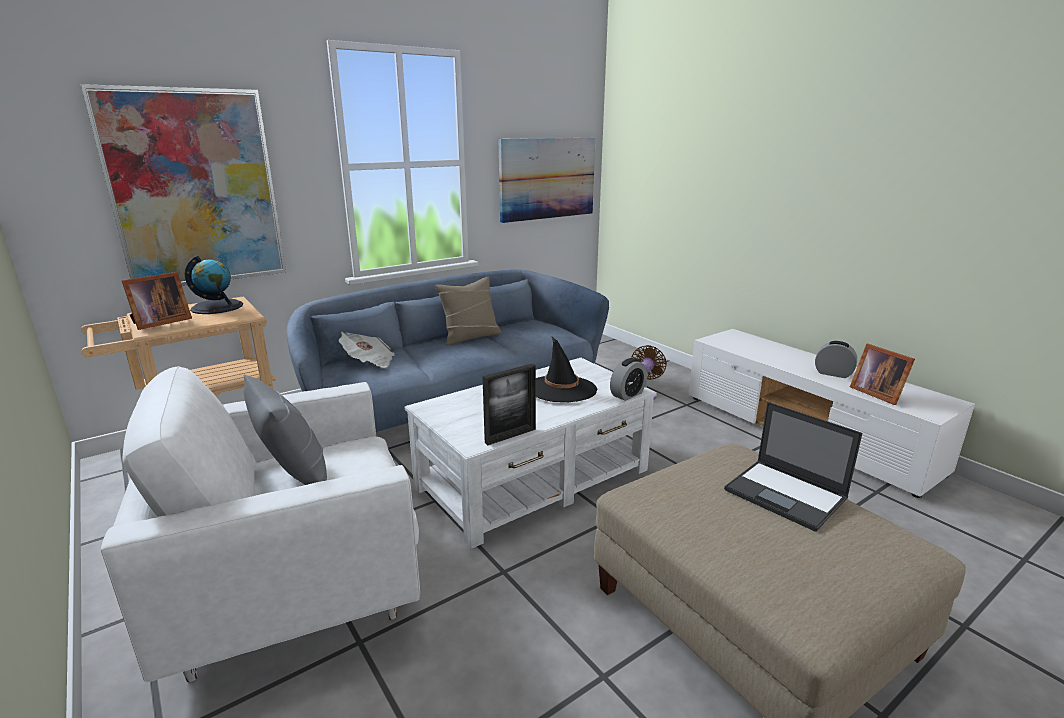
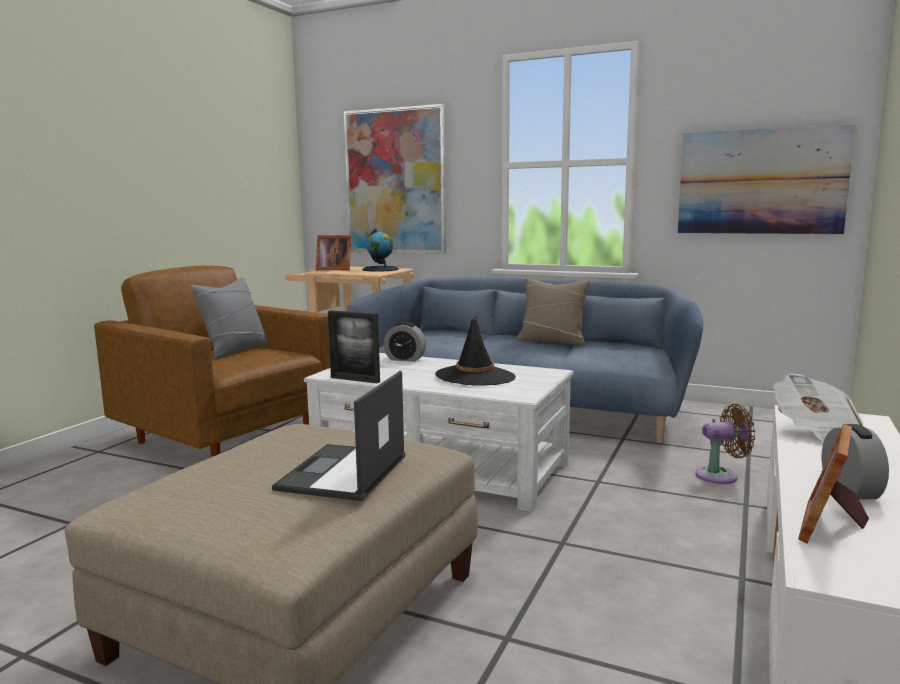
camera: 60 degrees right, 10 degrees down
white armchair [101,366,420,682] -> brown armchair [94,265,330,457]
newspaper [339,332,395,368] -> newspaper moved to [773,374,864,442]
alarm clock [610,358,647,401] -> alarm clock moved to [384,322,426,362]

